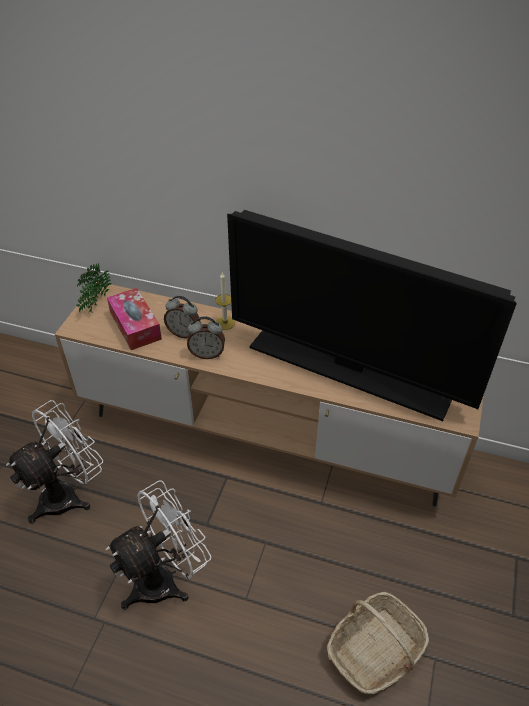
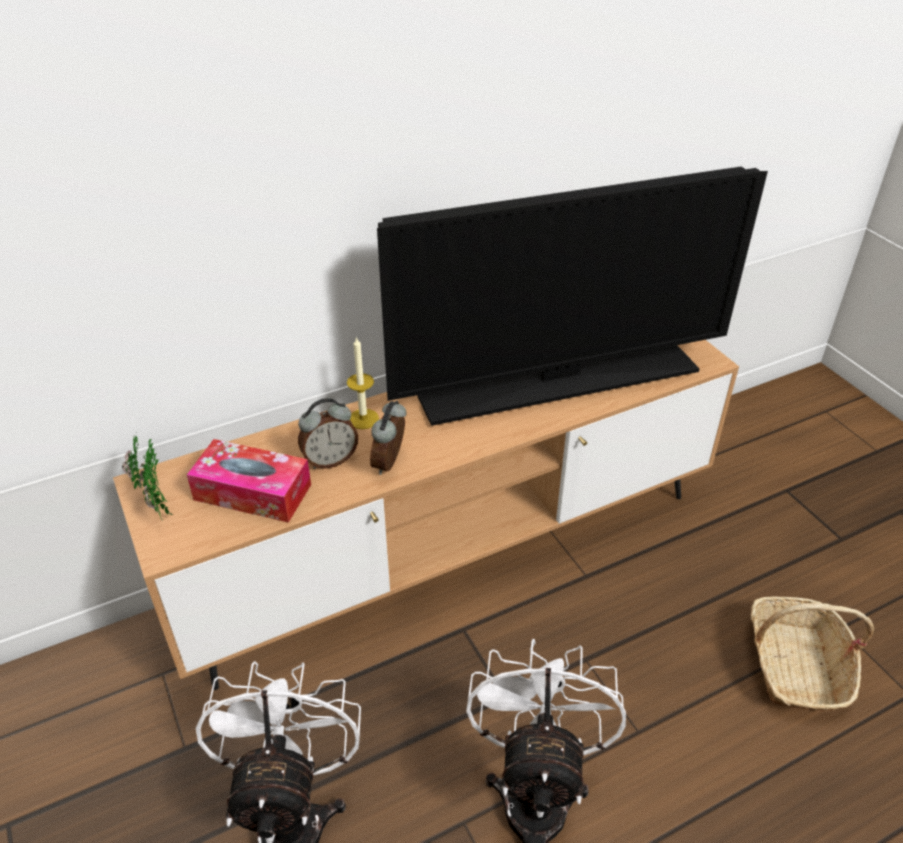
camera: 45 degrees left, 5 degrees down
alarm clock [187,316,225,359] -> alarm clock turned 150 degrees clockwise [370,401,406,475]

